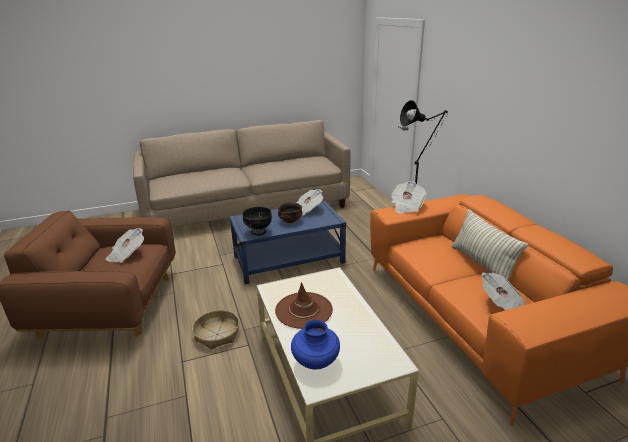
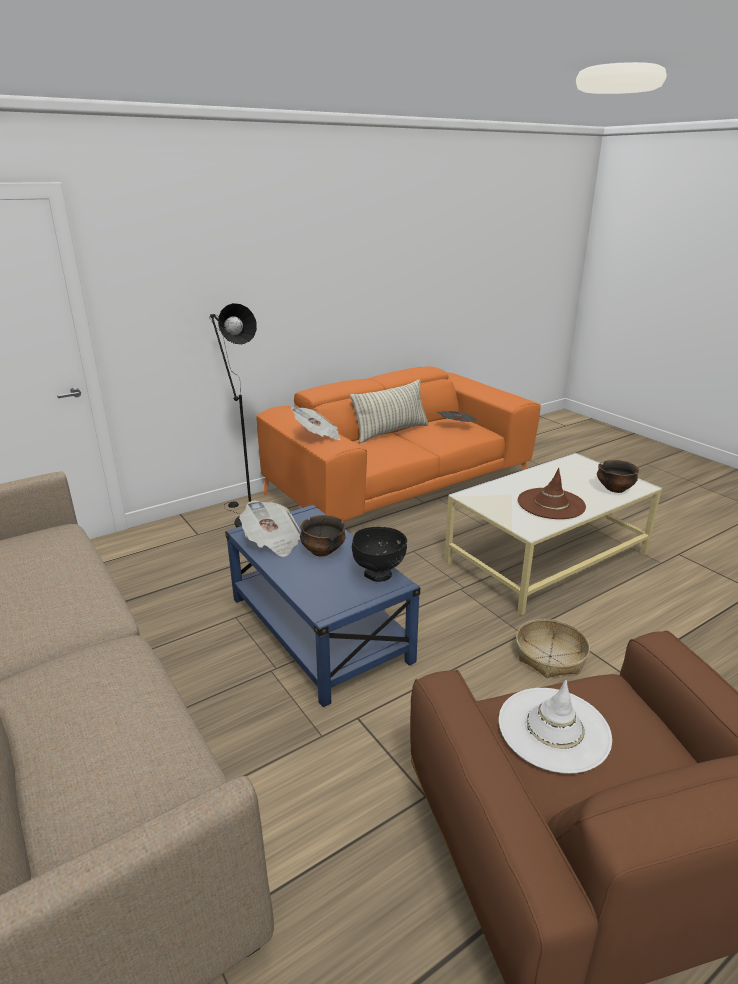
camera: 105 degrees left, 0 degrees up
newspaper [106,228,144,263] -> white hat [499,680,612,774]
blue vase [291,320,340,369] -> bowl [597,460,639,493]

